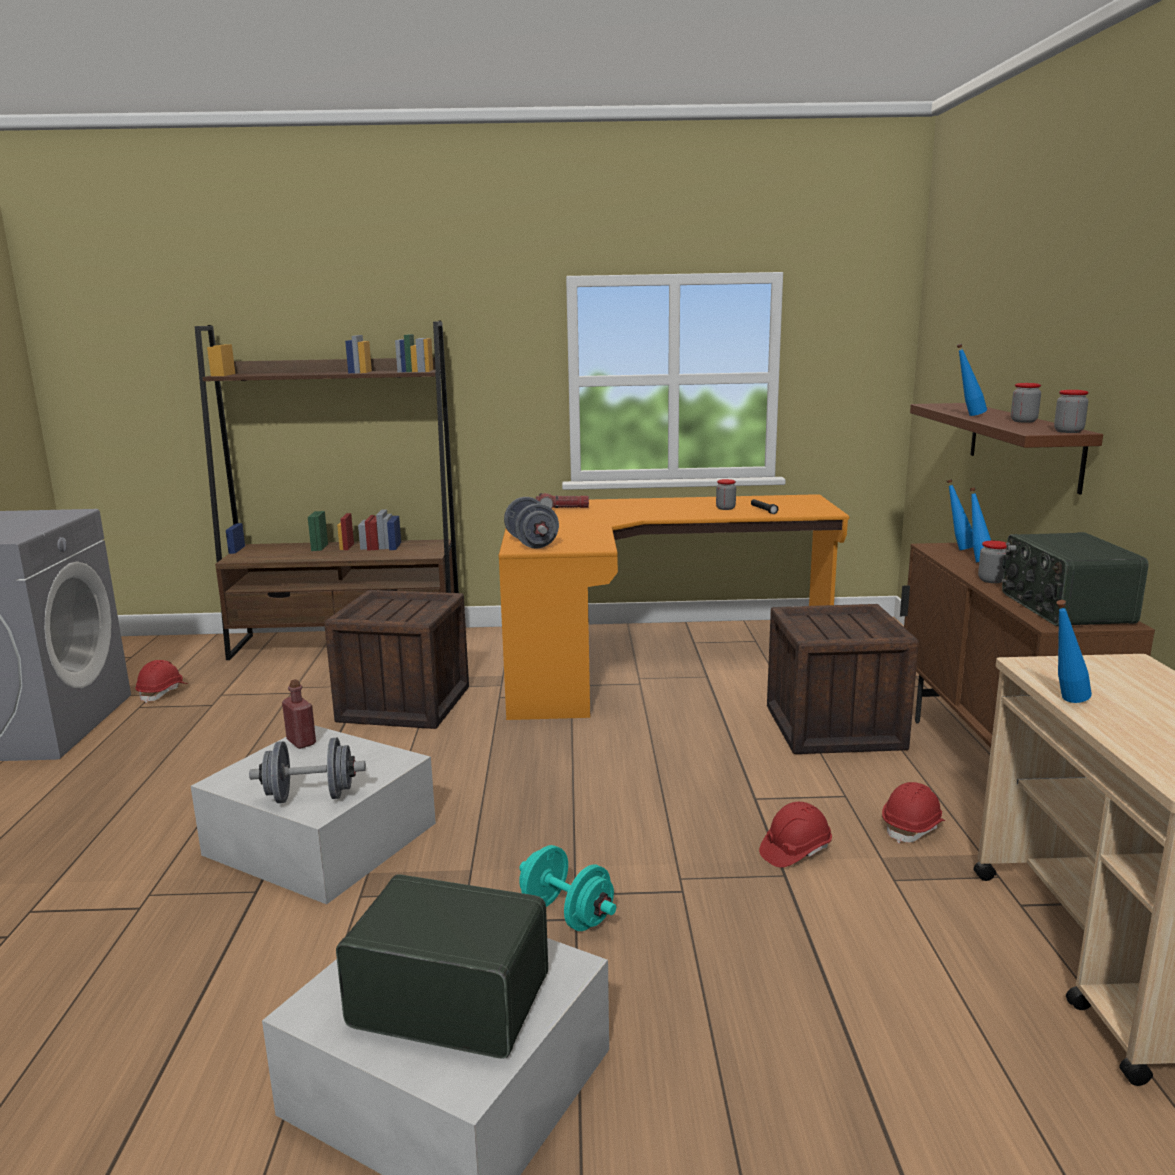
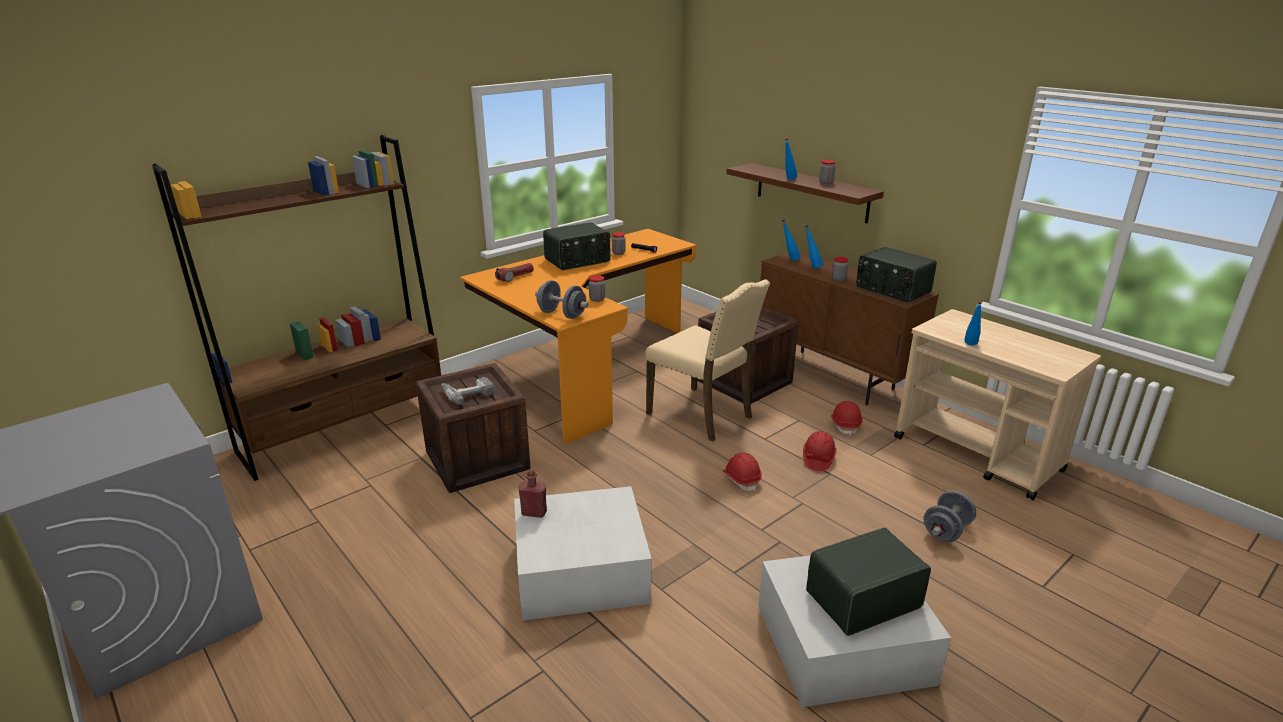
camera: 40 degrees left, 10 degrees up
red hard hat [136,660,187,703] -> red hard hat moved to [723,453,762,492]
grey dumbbell [249,737,366,803] -> grey dumbbell moved to [923,490,977,542]
turquoise dumbbell [519,845,616,931] -> none
jar [1054,390,1089,433] -> jar moved to [589,275,605,302]
none -> power drill [441,377,494,405]
none -> radio [543,222,611,270]
none -> beige chair [645,279,770,442]

